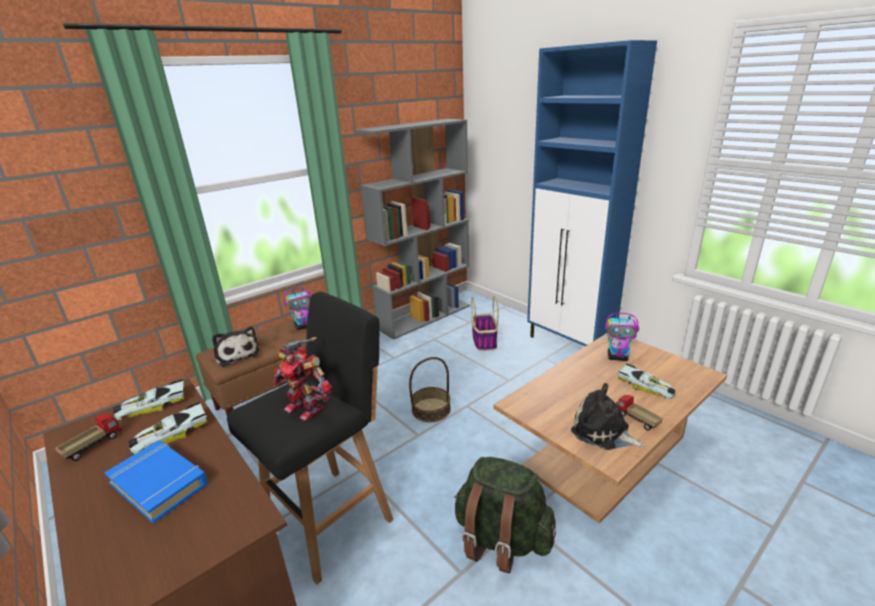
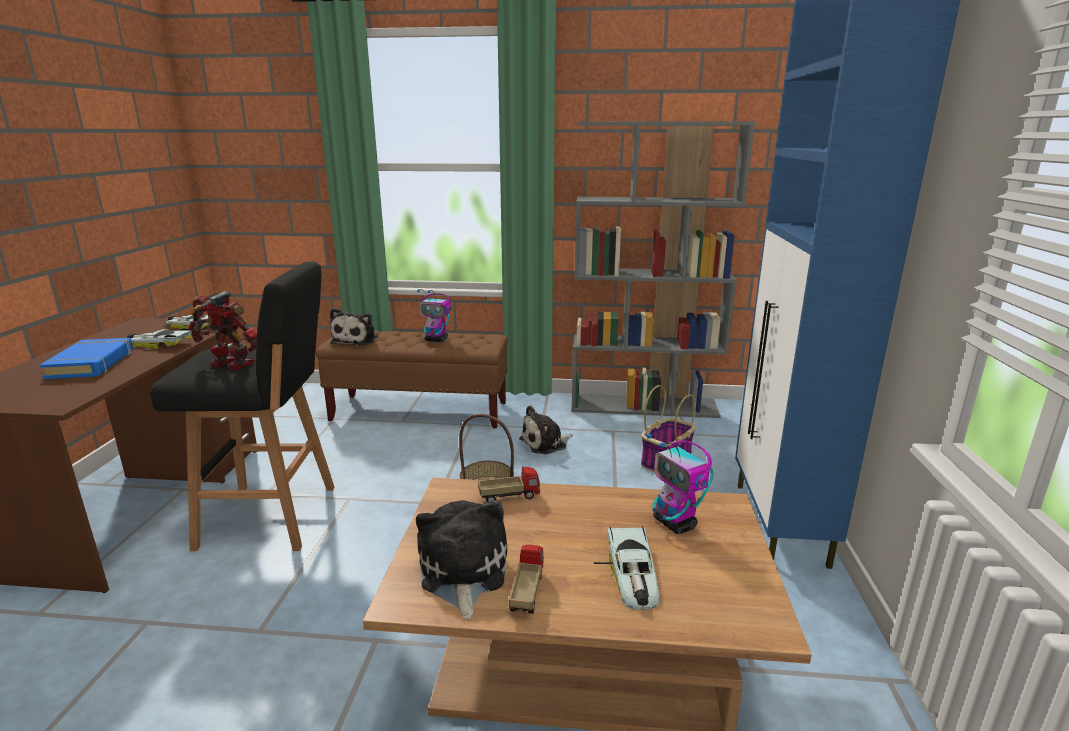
camera: 45 degrees right, 5 degrees down
toy truck [55,414,122,461] -> toy truck moved to [478,467,540,502]
toy robot [272,337,332,421] -> toy robot turned 120 degrees clockwise [188,291,257,370]
green backpack [454,457,556,573] -> none
none -> plush toy [519,405,573,455]

